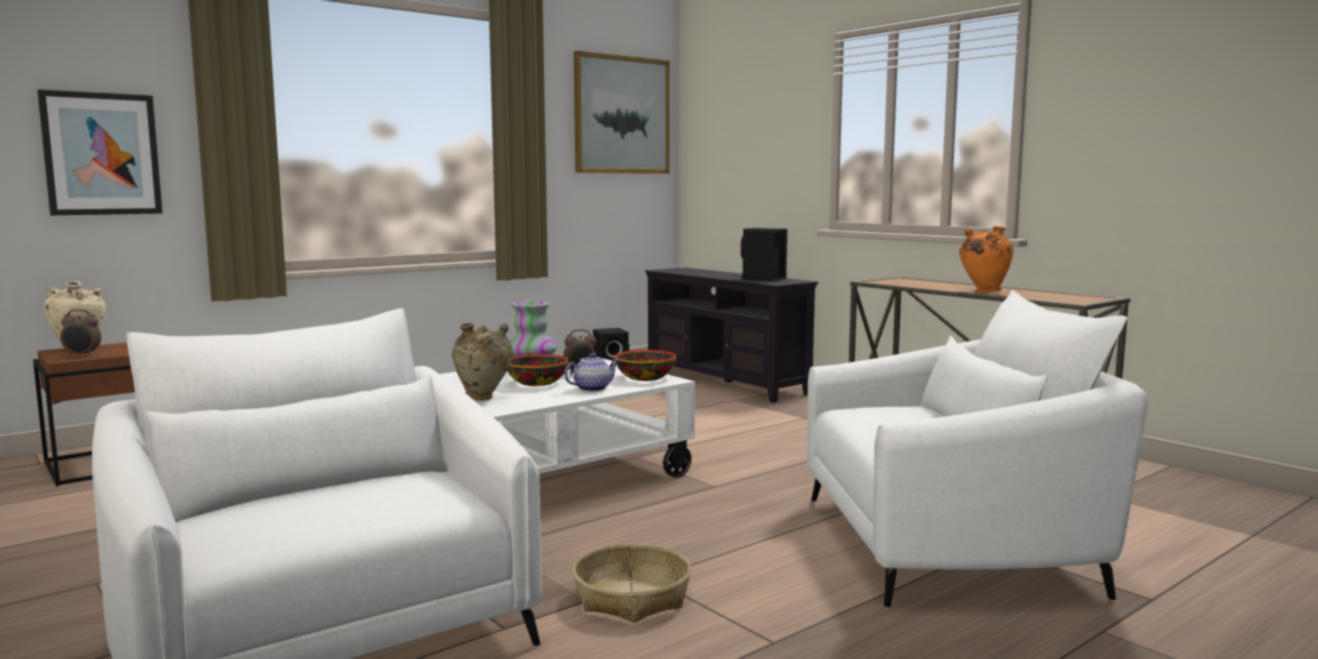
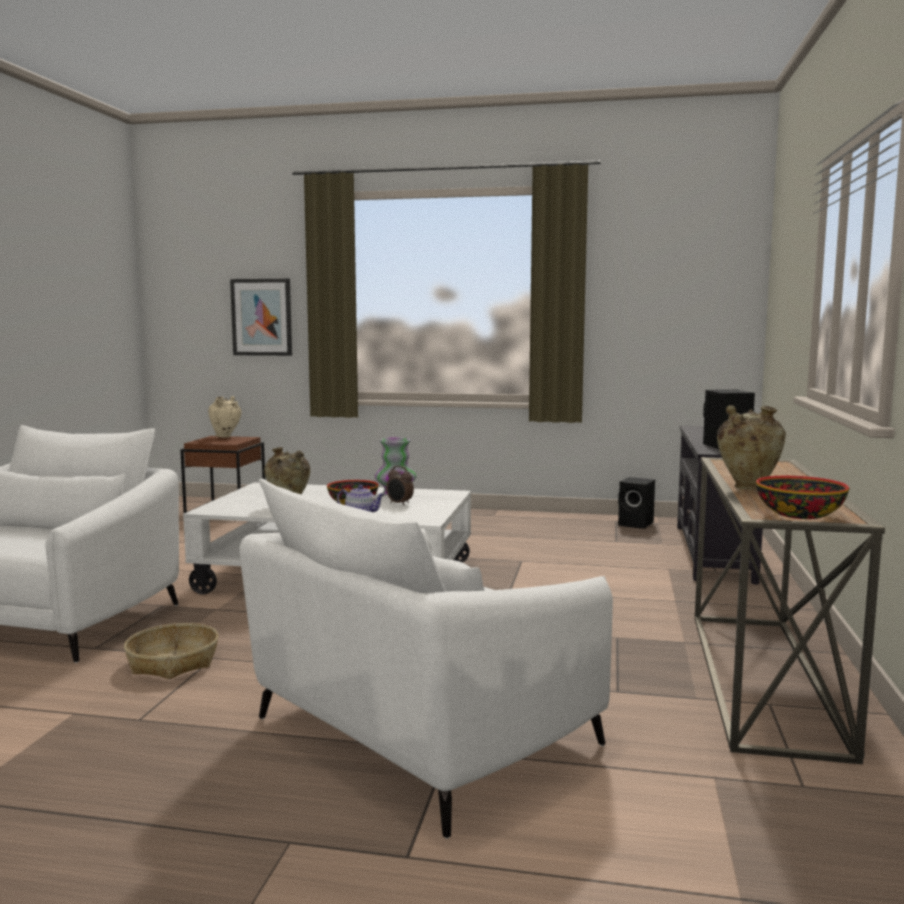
camera: 50 degrees right, 0 degrees up
alarm clock [60,309,101,357] -> none
picture [574,51,670,174] -> none
bowl [615,350,677,381] -> bowl moved to [756,476,849,519]
white armchair [807,290,1148,609] -> white armchair turned 90 degrees clockwise [239,479,613,839]
orange vase [959,226,1014,292] -> beige vase [717,405,786,489]

